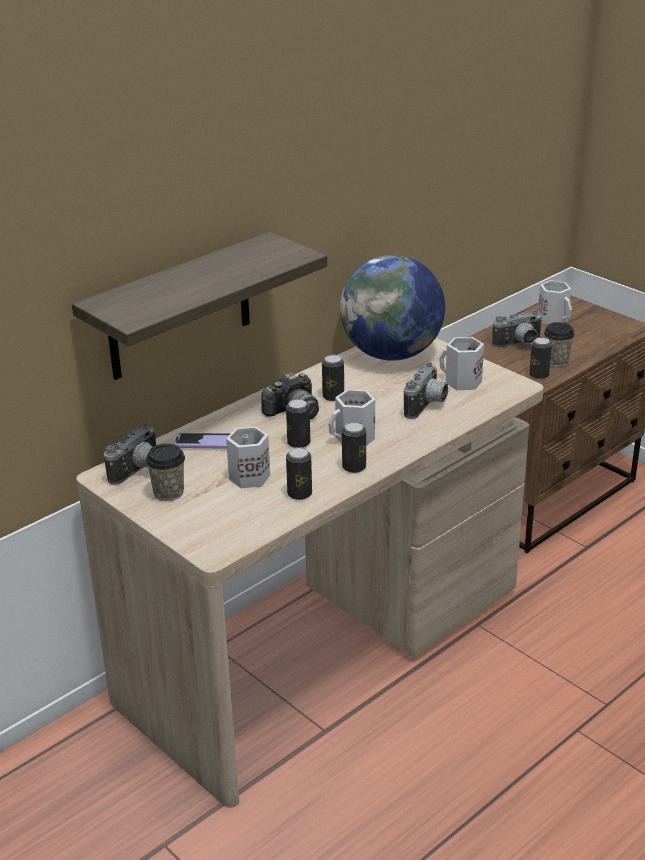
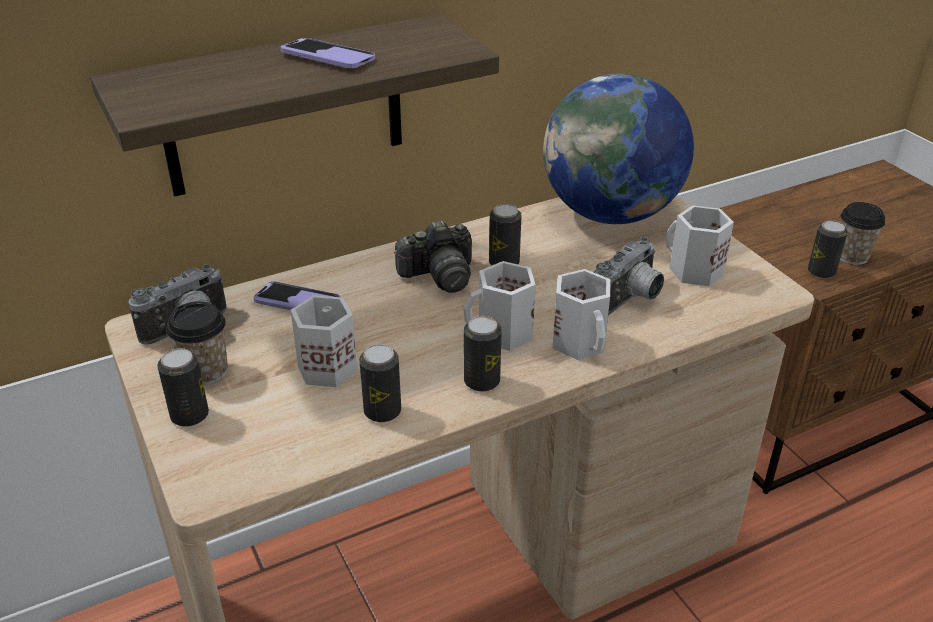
camera: 15 degrees right, 5 degrees up
can [286,399,310,448] -> can moved to [158,348,209,427]
camera [492,311,543,348] -> none
white mug [538,280,572,325] -> white mug moved to [553,269,611,360]
none -> phone [281,38,375,68]

